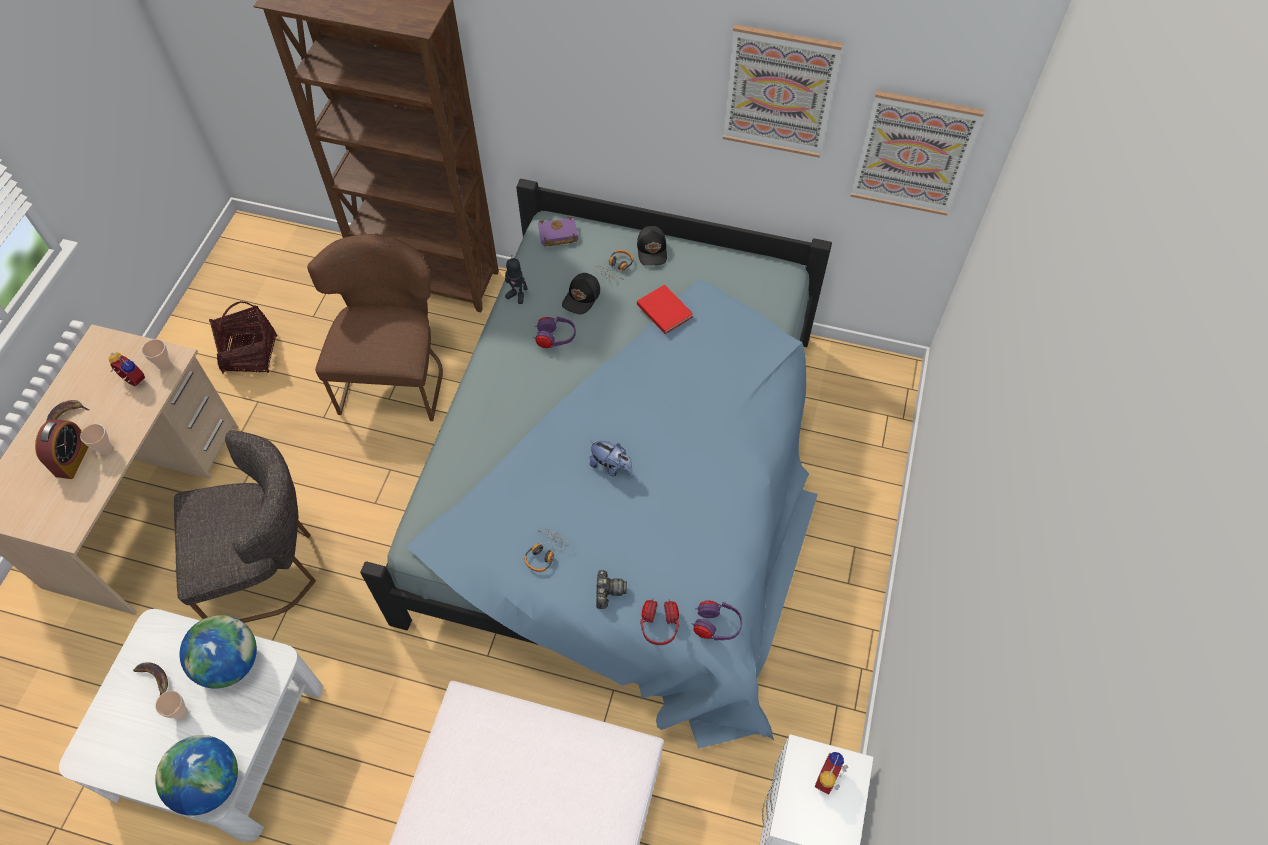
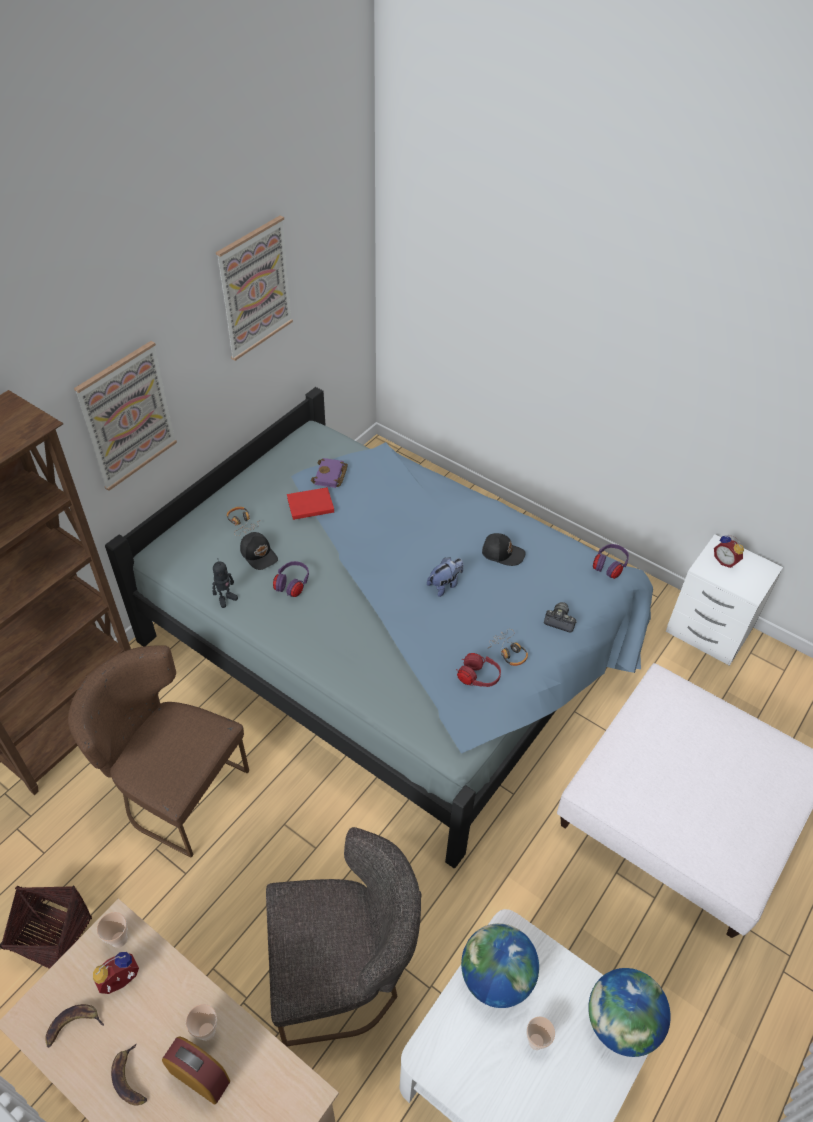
camera: 70 degrees left, 10 degrees down
banana [133,663,168,695] -> banana moved to [45,1004,104,1048]
grey chair [174,430,316,623] -> grey chair turned 75 degrees clockwise [266,827,421,1046]
purple book [538,216,578,246] -> purple book moved to [311,458,348,488]
black cap [637,226,667,266] -> black cap moved to [482,533,526,566]
red headphones [640,599,679,645] -> red headphones moved to [456,653,501,687]
picture [850,90,984,216] -> picture moved to [74,341,177,491]

